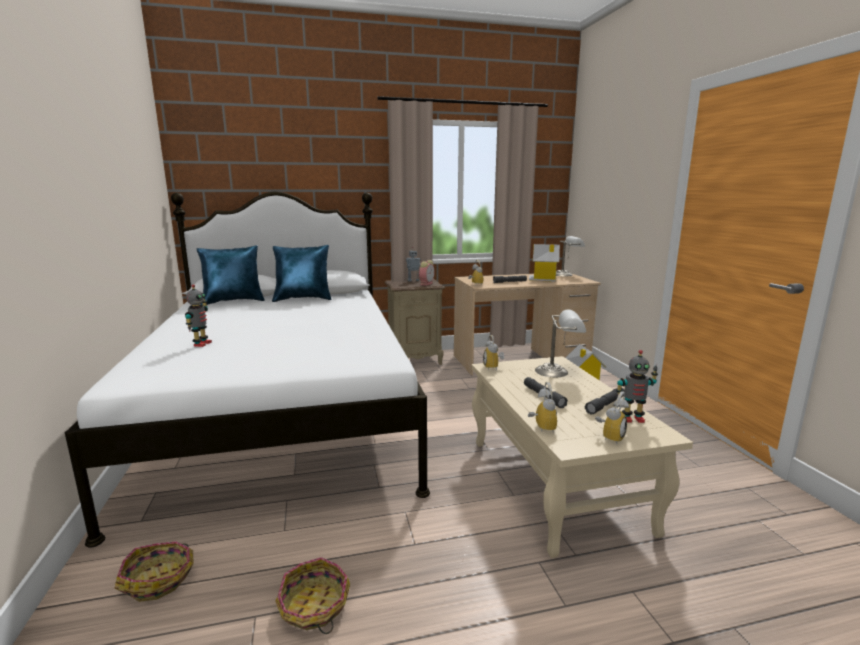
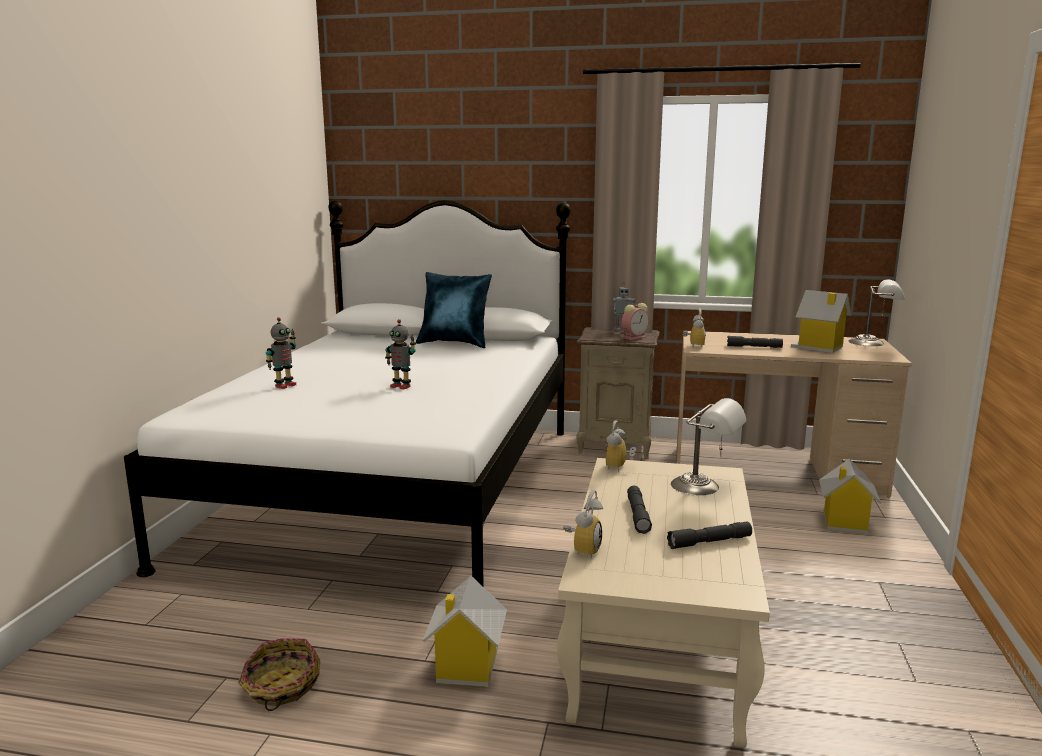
camera: 25 degrees right, 0 degrees up
basket [114,542,193,602] -> none
blue pillow [197,245,265,305] -> none
alarm clock [595,391,629,444] -> none
toy robot [616,350,658,423] -> toy robot moved to [385,319,416,389]
none -> toy house [423,576,507,687]

